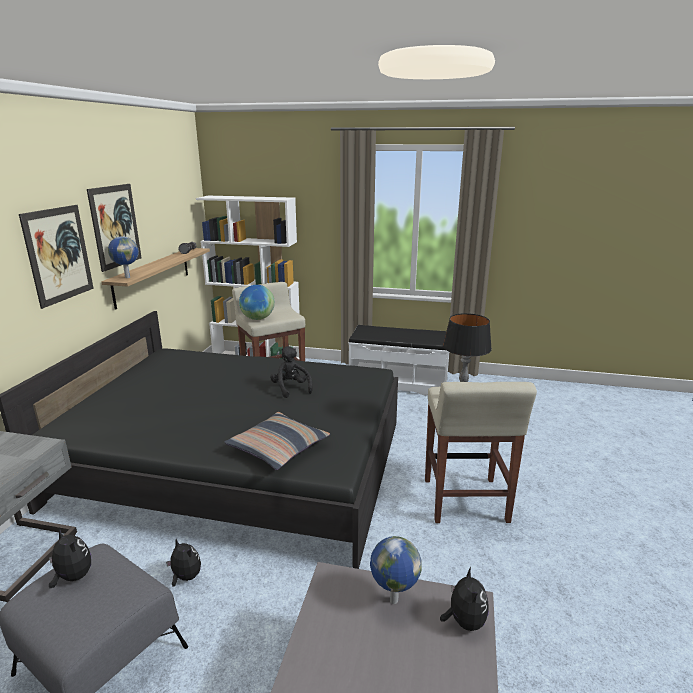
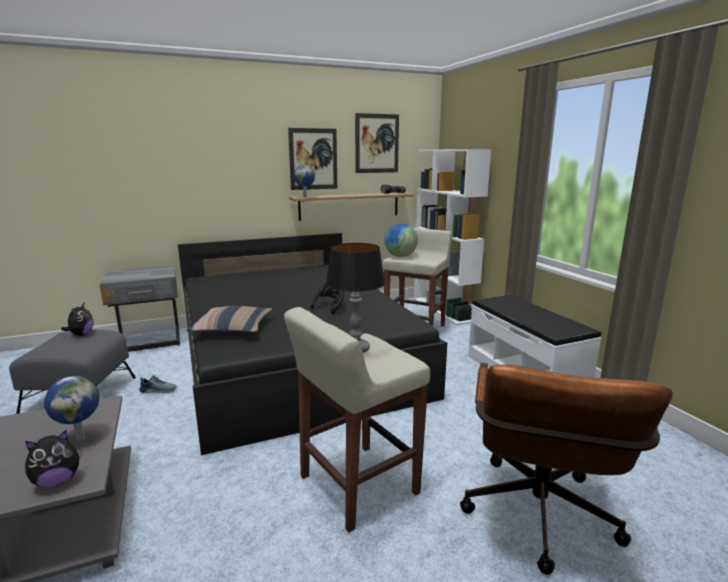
camera: 55 degrees right, 5 degrees down
picture [19,205,94,309] -> picture moved to [355,113,399,173]
plush toy [166,539,201,587] -> shoe [139,375,177,393]
none -> brown office chair [460,363,673,575]

